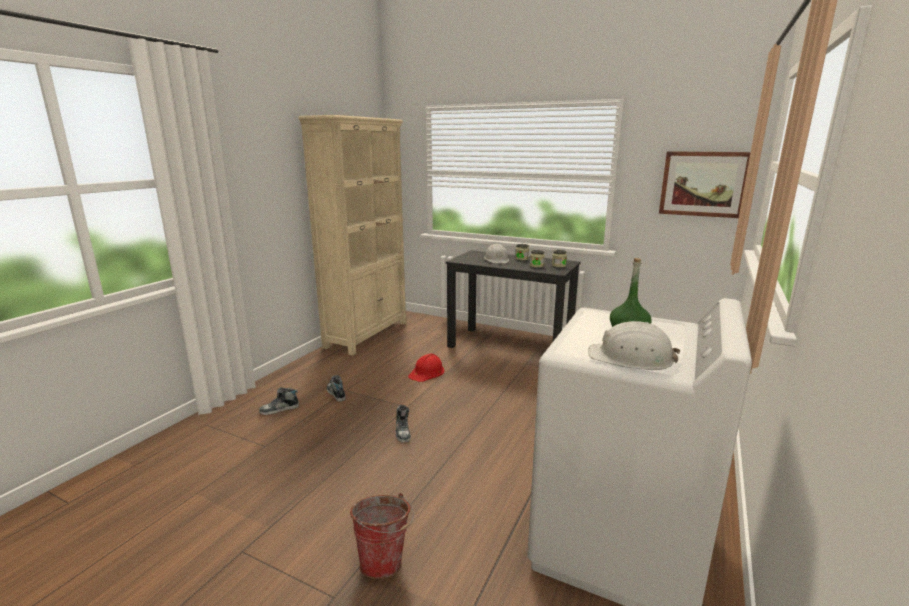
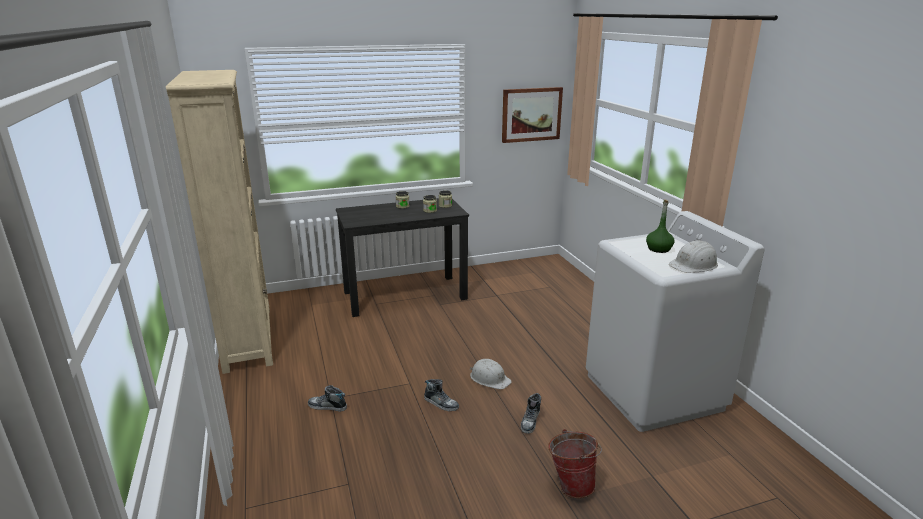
camera: 45 degrees left, 5 degrees up
shoe [259,387,299,415] -> shoe moved to [521,393,541,434]
red hard hat [408,354,444,382] -> none
white hard hat [484,244,509,263] -> white hard hat moved to [470,359,512,389]

